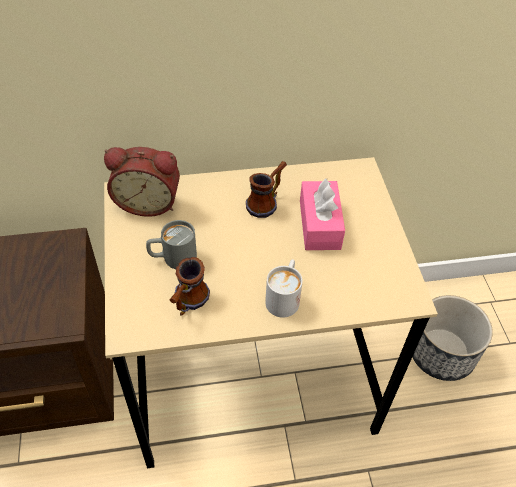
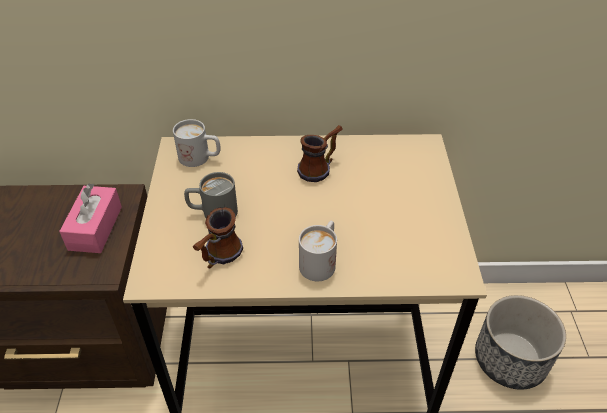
camera: 10 degrees right, 5 degrees down
alarm clock [104,147,180,217] -> white mug [173,119,221,167]
pink tissue box [300,178,345,250] -> pink tissue box moved to [59,183,122,253]

